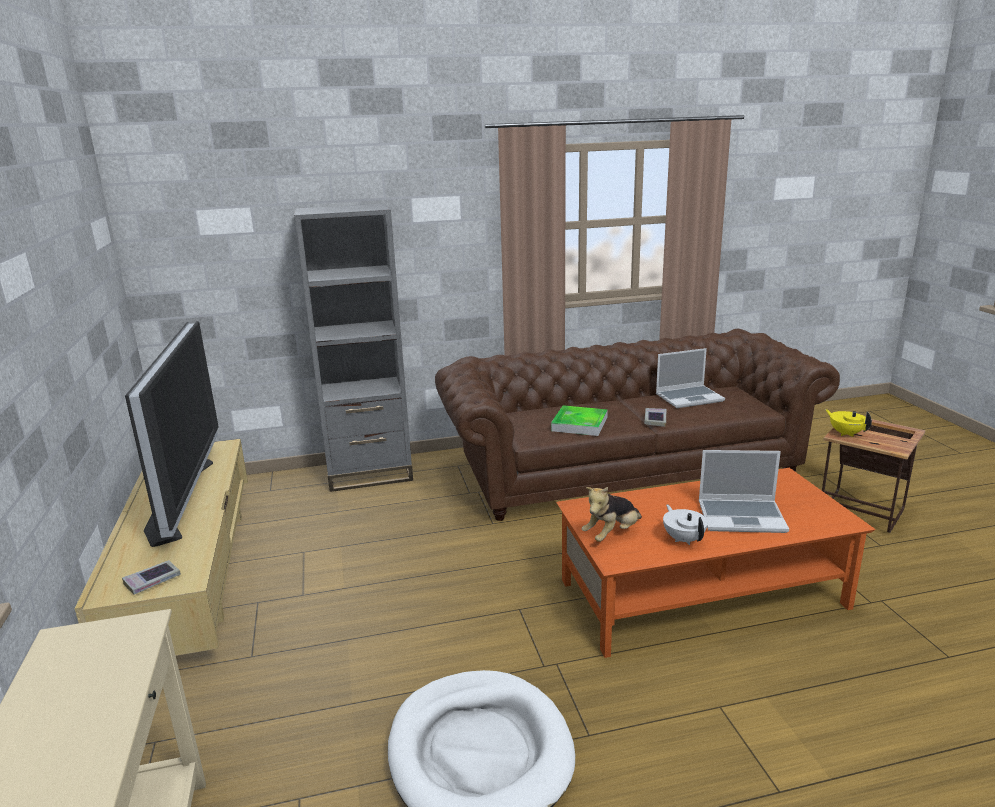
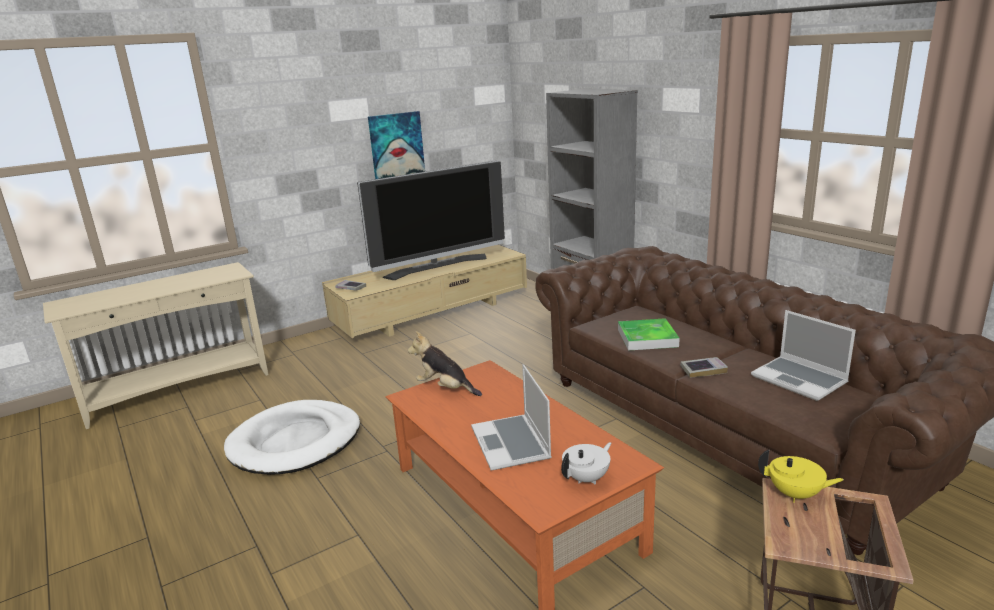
camera: 70 degrees right, 0 degrees up
white teapot [663,504,708,545] -> white teapot moved to [561,442,612,484]
yellow teapot [825,409,872,437] -> yellow teapot turned 75 degrees clockwise [758,450,844,503]
none -> picture [368,111,425,179]

